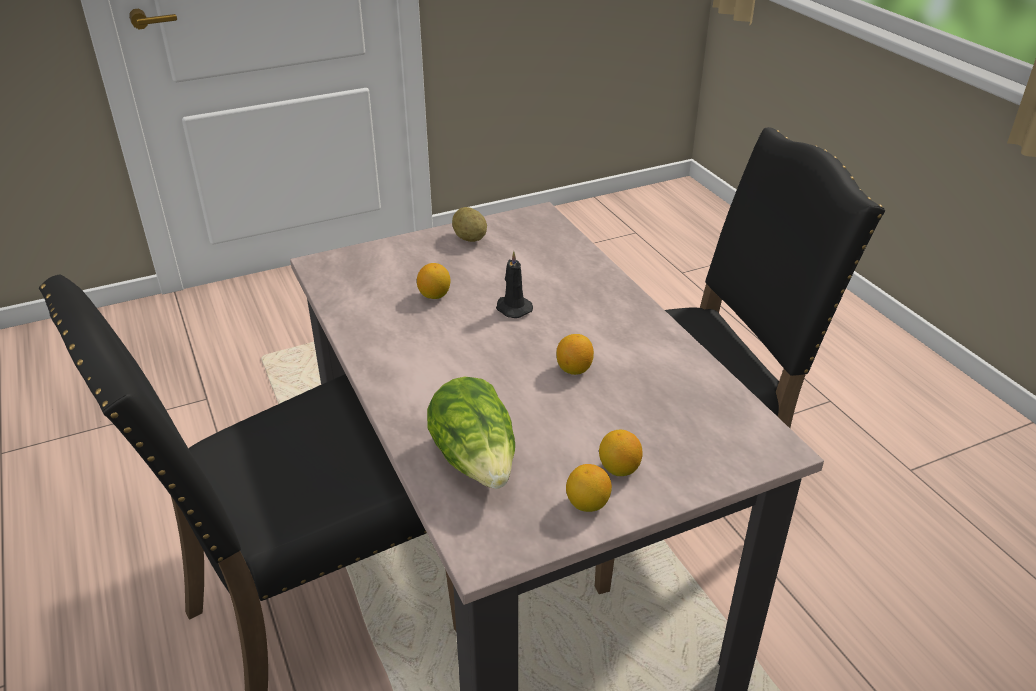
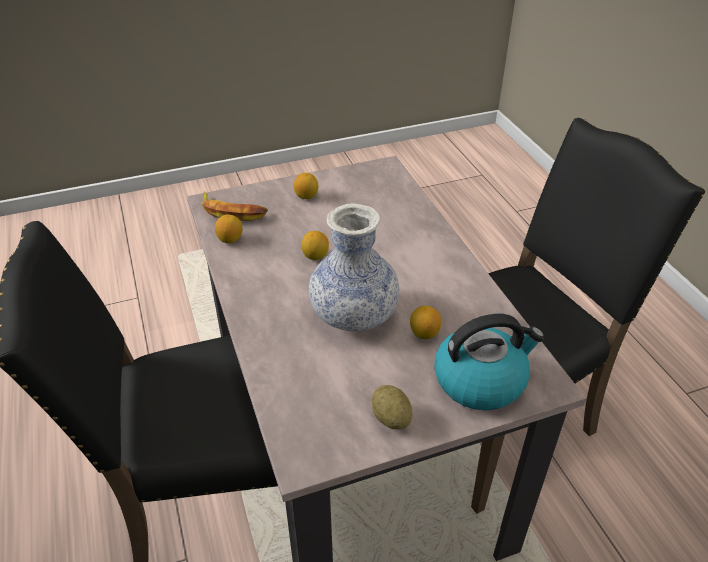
camera: 175 degrees left, 5 degrees up
lettuce [427,377,515,489] -> none
black candle [496,251,533,318] -> vase [309,203,399,331]
lemon [566,464,612,512] -> lemon moved to [215,214,242,244]
none -> banana [201,191,268,221]
none -> kettle [434,314,544,411]

